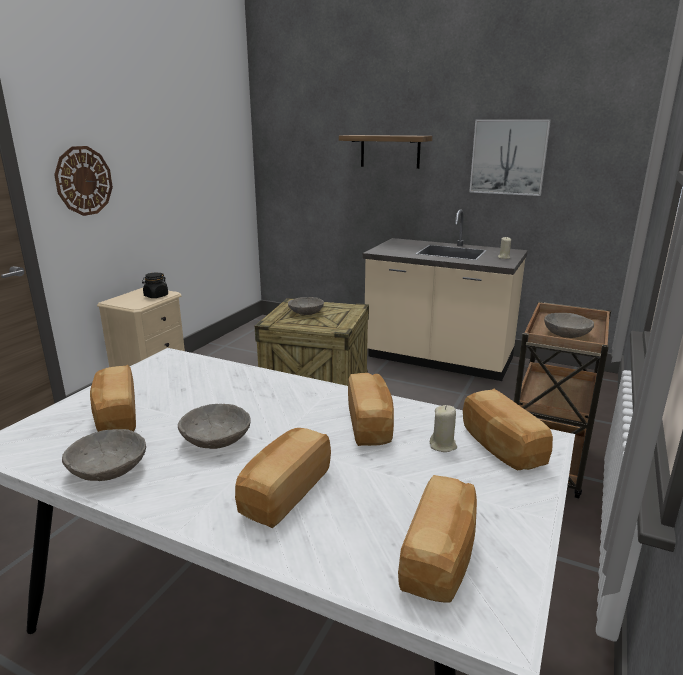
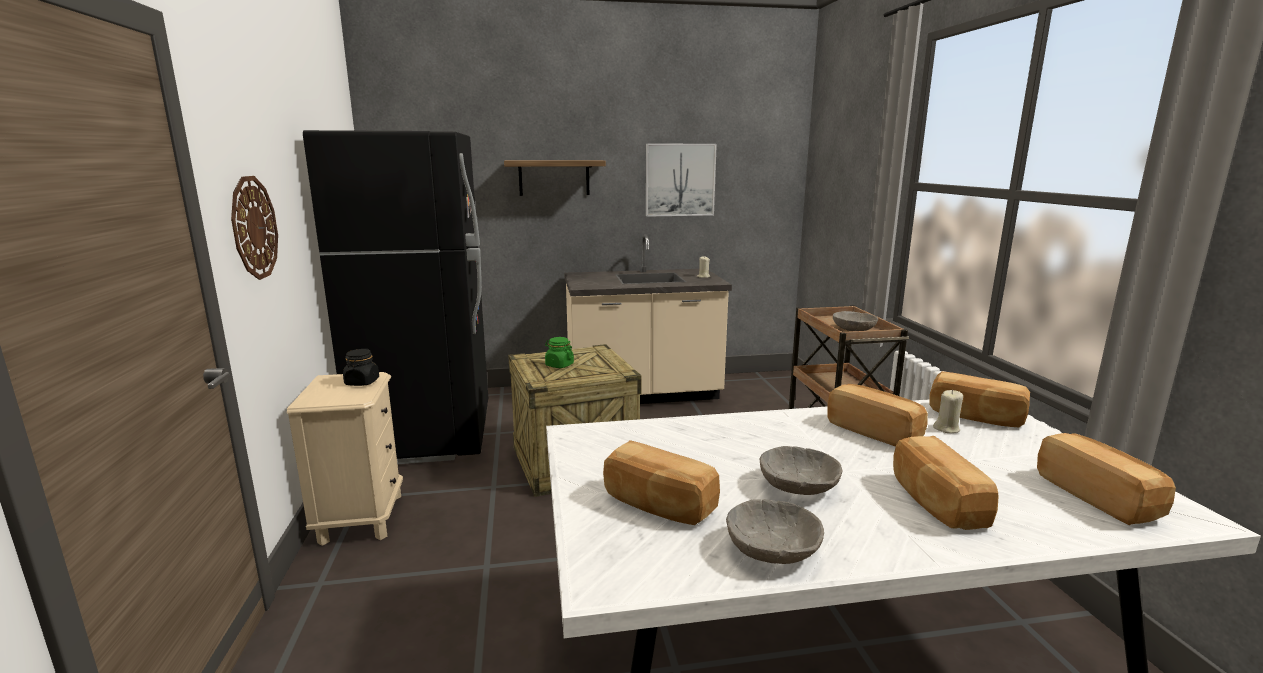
camera: 35 degrees left, 5 degrees down
grey bowl [288,297,324,315] -> green jar [545,337,574,368]
none -> black fridge [303,130,488,464]

